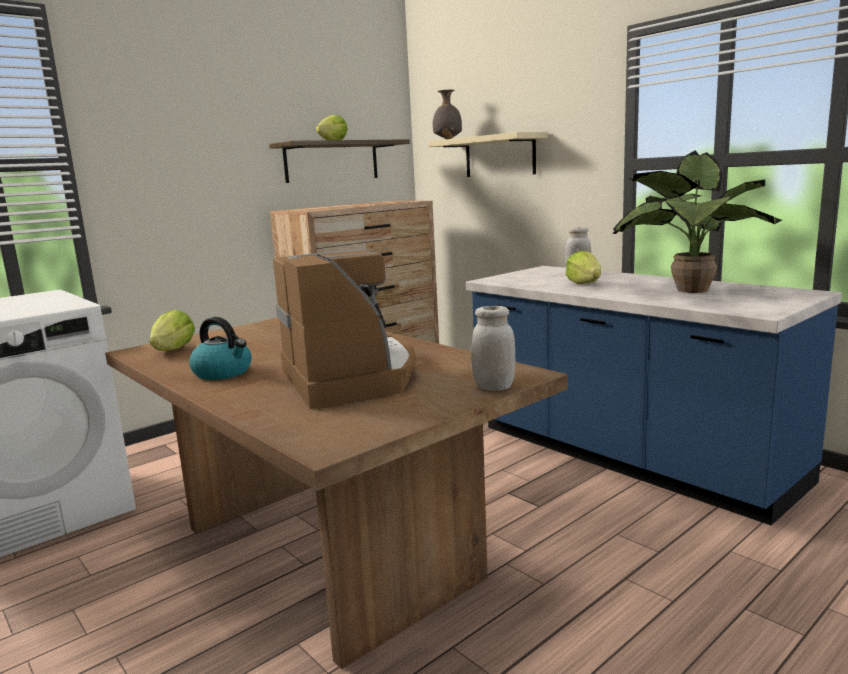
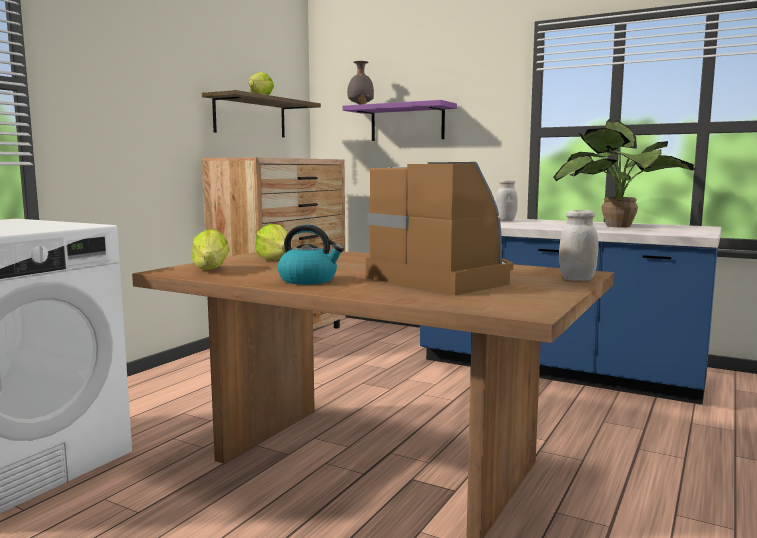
camera: 20 degrees left, 5 degrees down
beige shelf [428,132,548,177] -> purple shelf [343,100,457,141]
lettuce [566,251,601,284] -> lettuce moved to [255,224,292,261]

